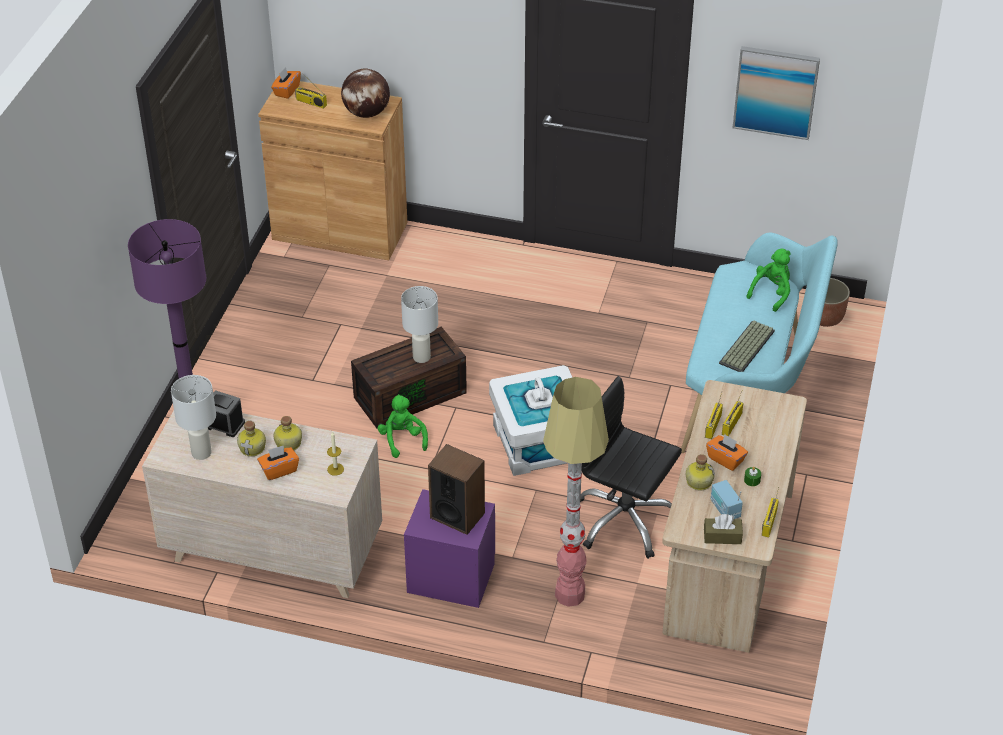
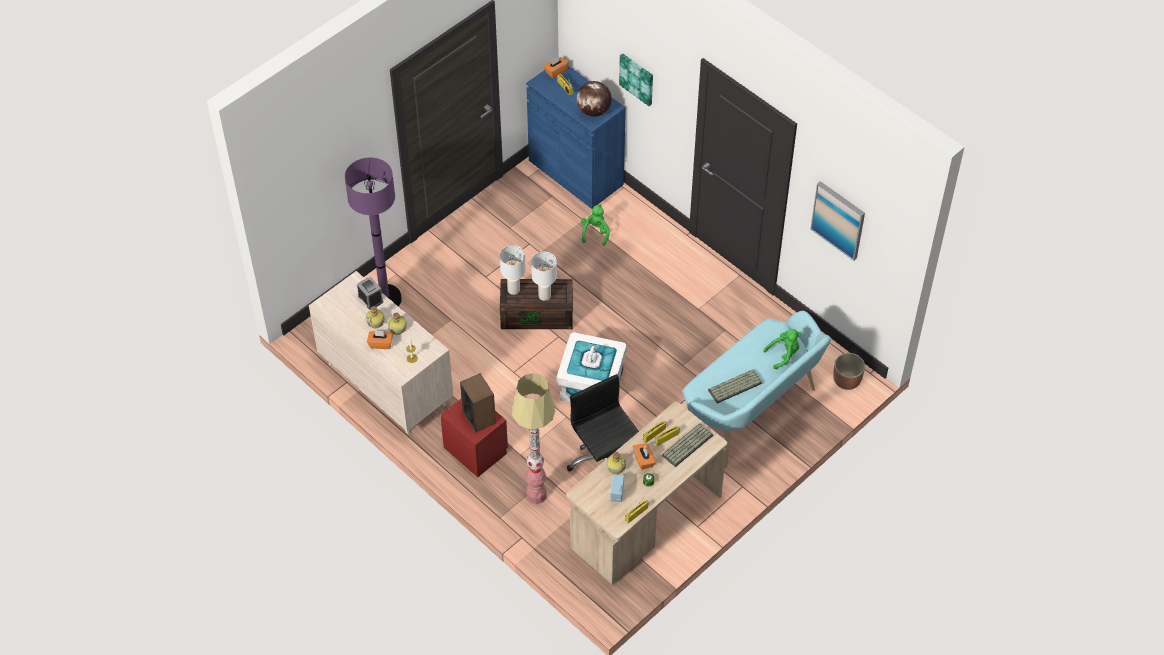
camera: 30 degrees right, 10 degrees up
white table lamp [171,375,216,460] -> white table lamp moved to [500,245,526,295]
brown cabinet [258,81,407,260] -> blue cabinet [526,66,626,209]
green plush toy [377,394,428,458] -> green plush toy moved to [581,204,610,246]
purple nightstand [404,489,495,608] -> red nightstand [440,399,508,477]
brown tissue box [704,514,743,544] -> none
none -> picture [619,53,653,106]
none -> keyboard [662,423,713,467]

